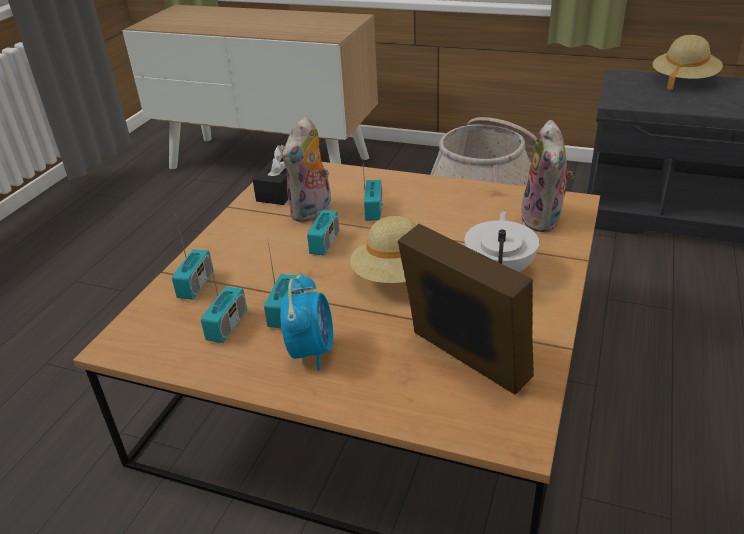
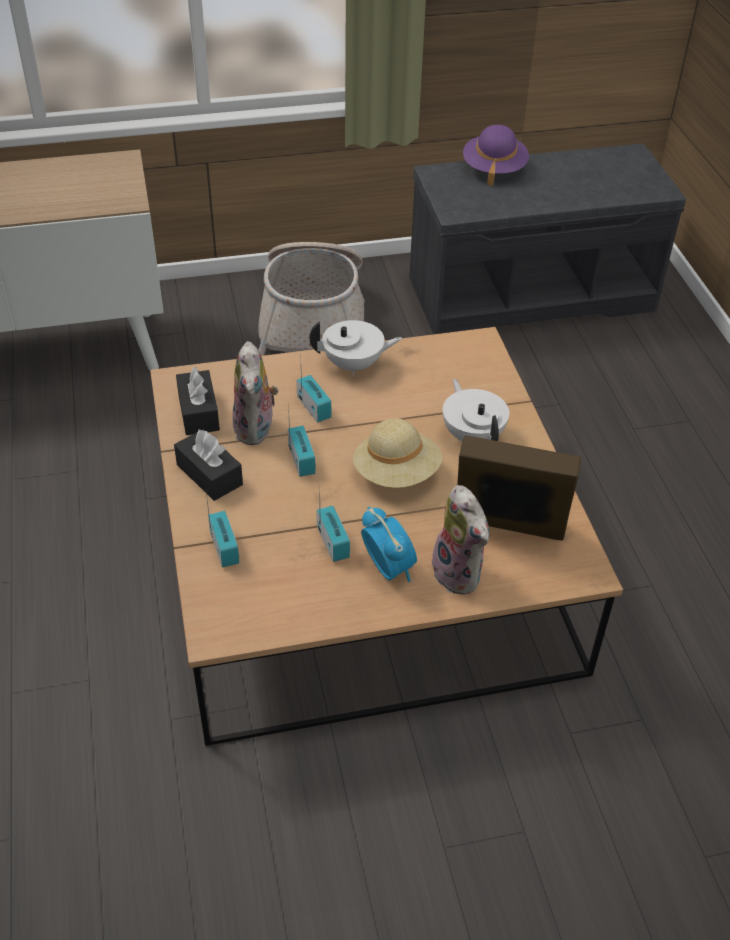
camera: 35 degrees left, 10 degrees up
radio [201,252,247,343] -> none
plush toy [520,120,574,232] -> plush toy moved to [427,485,489,595]
beige hat [652,35,723,91] -> purple hat [463,125,529,186]
none -> black tissue box [174,429,243,501]
none -> white teapot [309,320,402,376]

